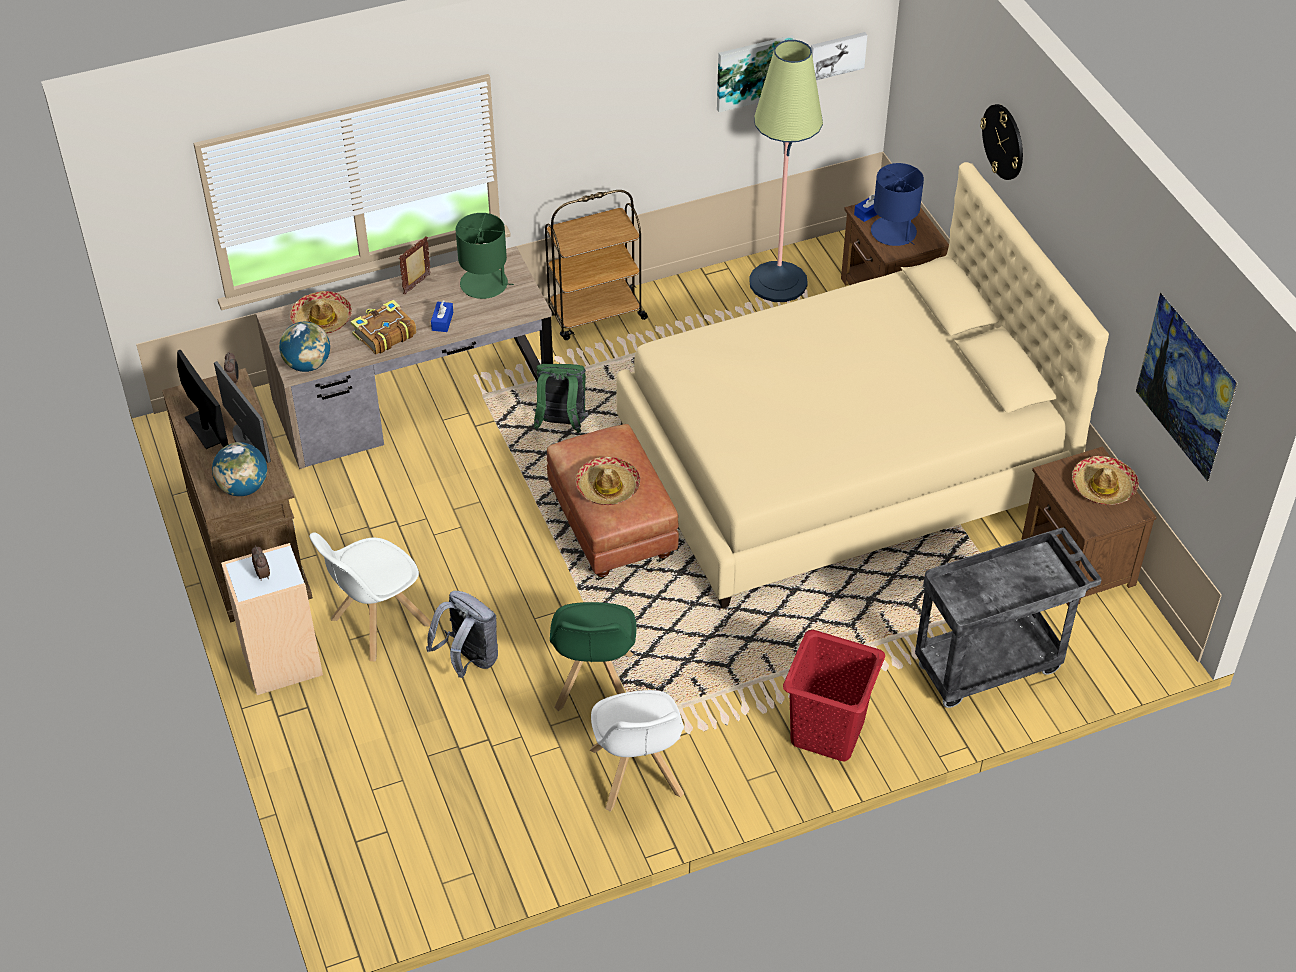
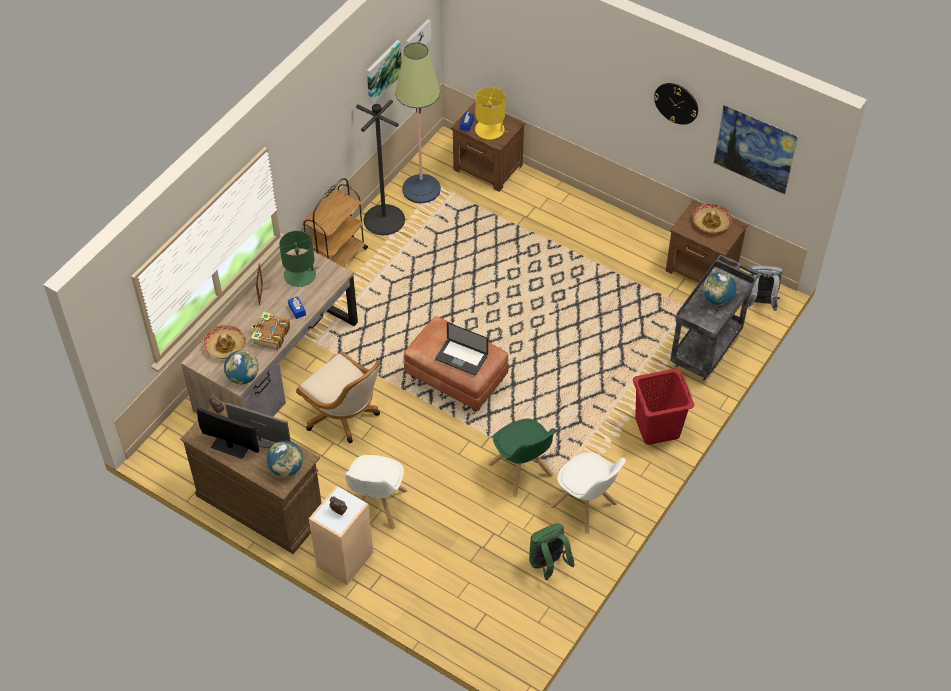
camera: 35 degrees left, 5 degrees up
grey backpack [426,591,498,678] -> grey backpack moved to [747,266,783,311]
green backpack [533,364,588,433] -> green backpack moved to [529,523,575,580]
hat [575,457,641,505] -> laptop [435,322,488,375]
beige bed [616,162,1109,608] -> none
blue table lamp [871,163,924,246] -> yellow table lamp [475,87,507,140]
wall clock [980,104,1023,180] -> wall clock moved to [654,83,698,125]
none -> office chair [296,351,380,443]
none -> black clothes rack [356,100,405,235]
none -> globe [703,272,736,305]

